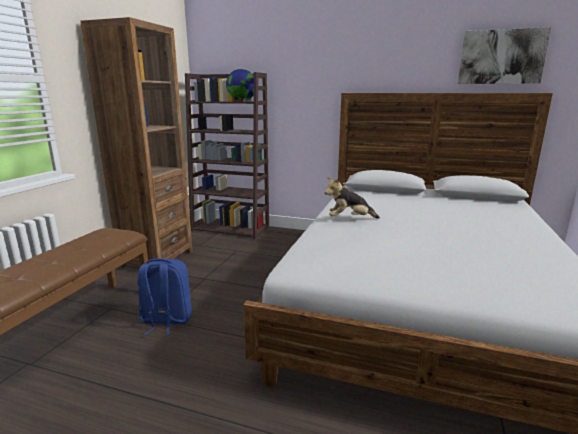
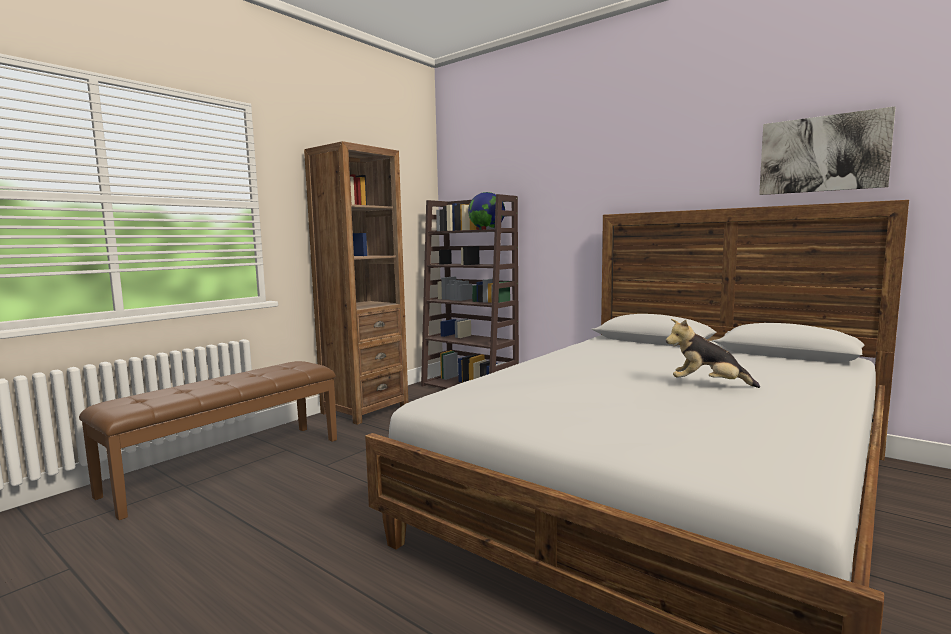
camera: 20 degrees right, 10 degrees down
blue backpack [137,258,192,336] -> none
plush toy [324,177,380,219] -> plush toy moved to [666,319,760,388]

